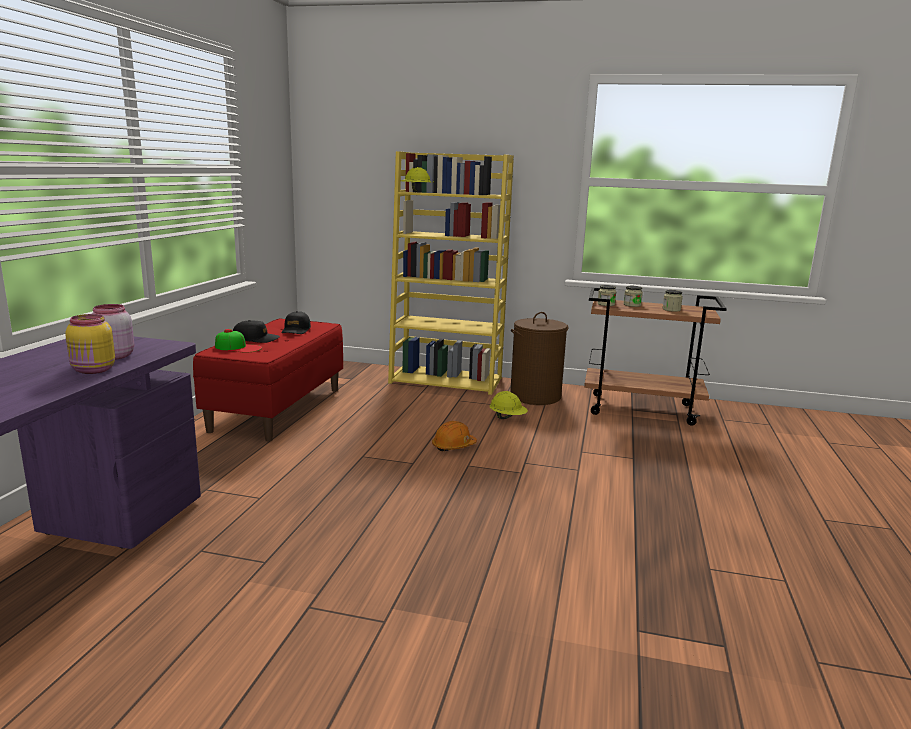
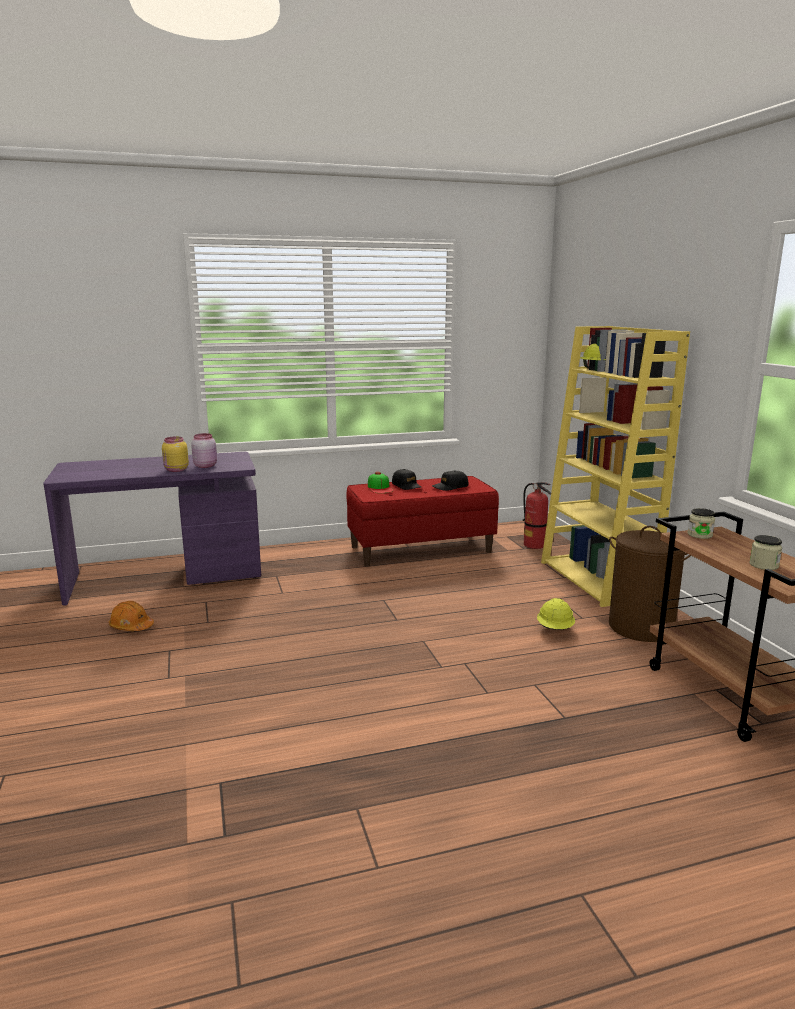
camera: 60 degrees right, 0 degrees up
orange hard hat [432,421,477,451] -> orange hard hat moved to [108,601,154,631]
jar [623,286,643,307] -> none
none -> fire extinguisher [523,482,551,549]

